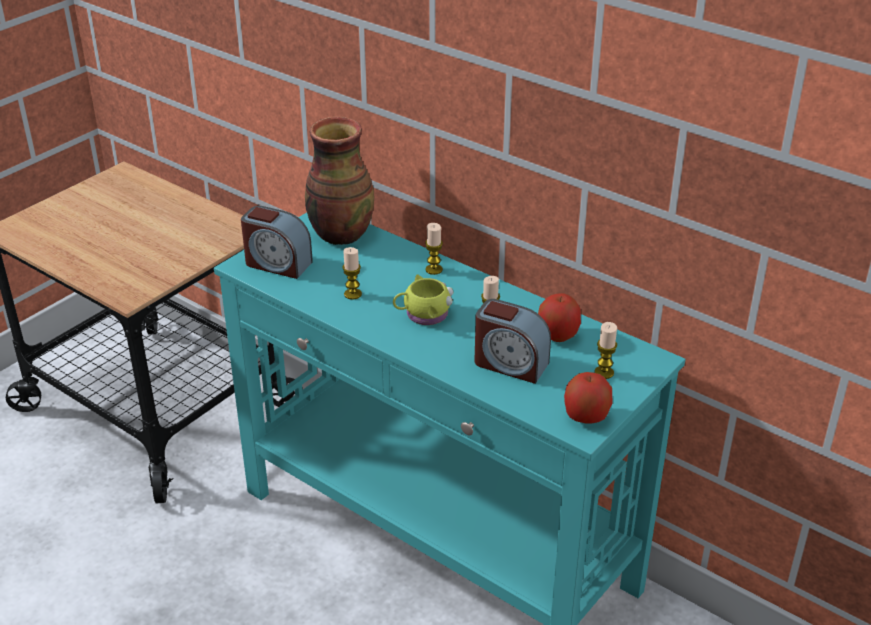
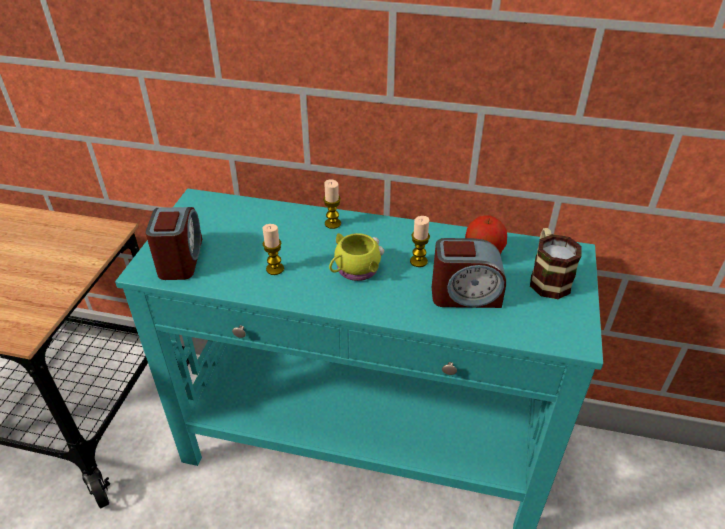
camera: 25 degrees left, 5 degrees up
alarm clock [241,206,313,279] -> alarm clock turned 90 degrees counterclockwise [145,207,202,280]
vase [305,117,374,245] -> none
apple [564,372,612,423] -> none
candle [595,322,617,379] -> mug [530,228,582,299]

